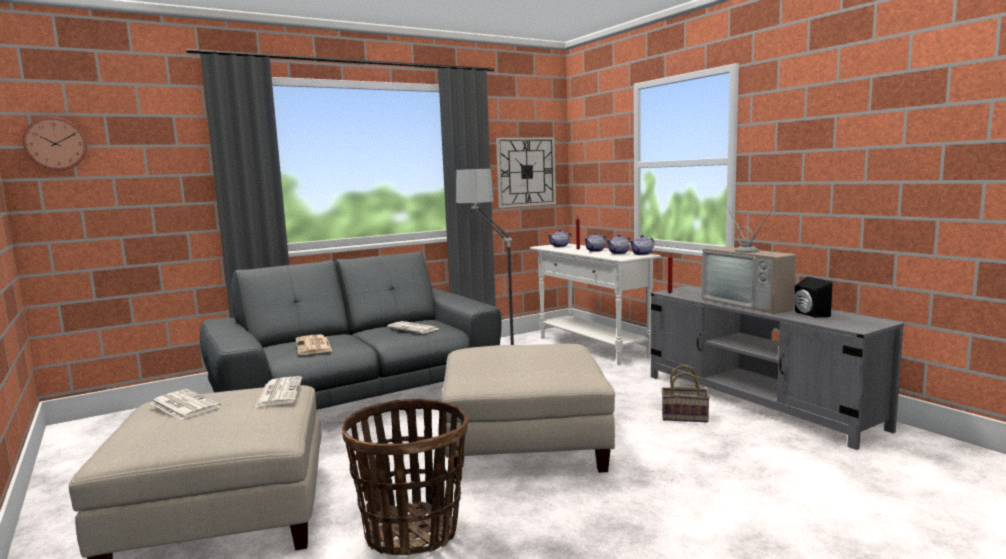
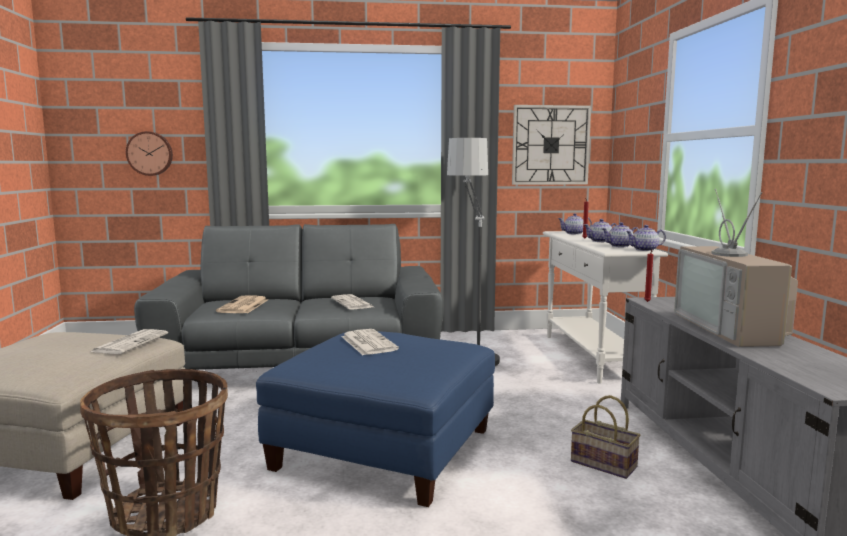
camera: 25 degrees right, 0 degrees up
wall clock [23,117,87,170] -> wall clock moved to [126,131,173,176]
newspaper [150,389,221,420] -> newspaper moved to [342,329,399,355]
beige ottoman [441,344,615,480] -> blue ottoman [256,331,495,507]
black speaker [794,276,833,318] -> none

